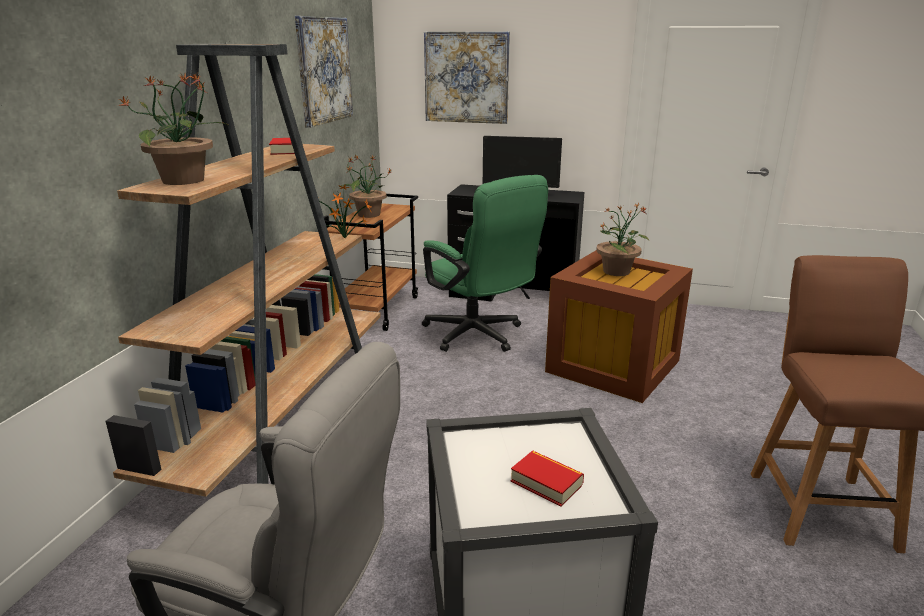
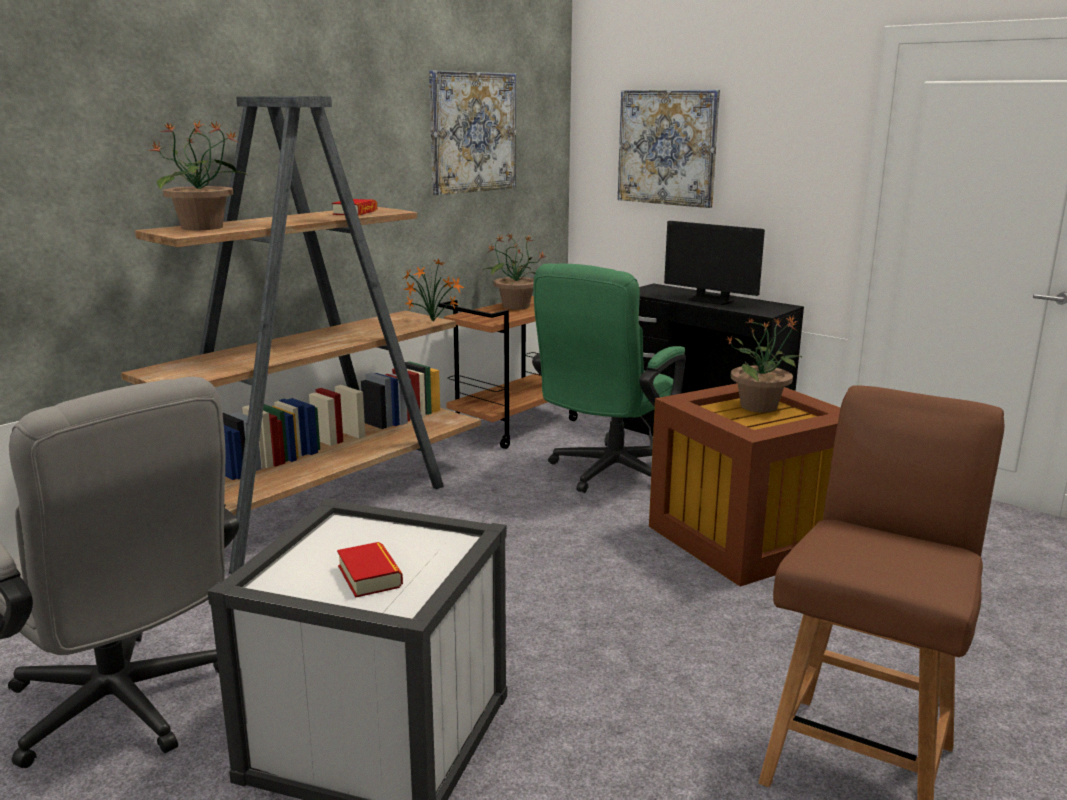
camera: 25 degrees right, 5 degrees down
green office chair [422,175,548,352] -> green office chair turned 45 degrees clockwise [532,263,686,493]

